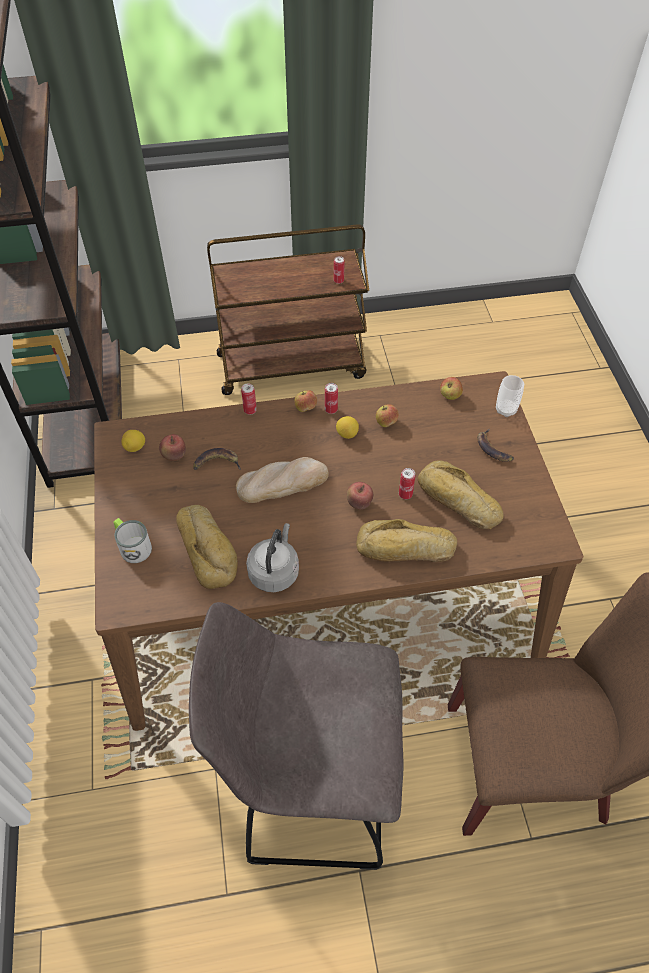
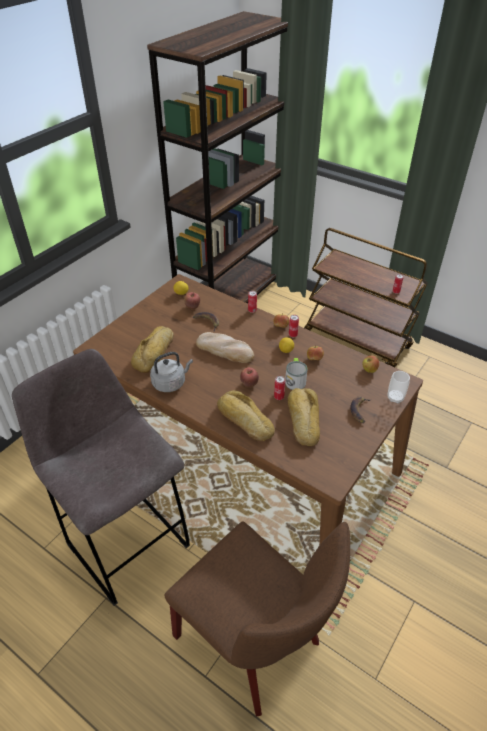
camera: 45 degrees right, 10 degrees down
mug [113,518,152,563] -> mug moved to [285,358,308,390]

